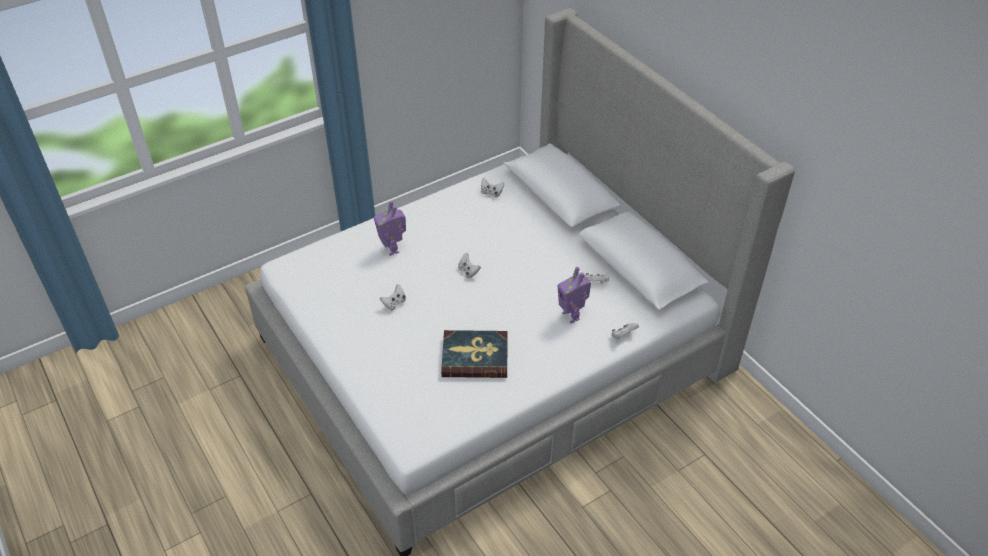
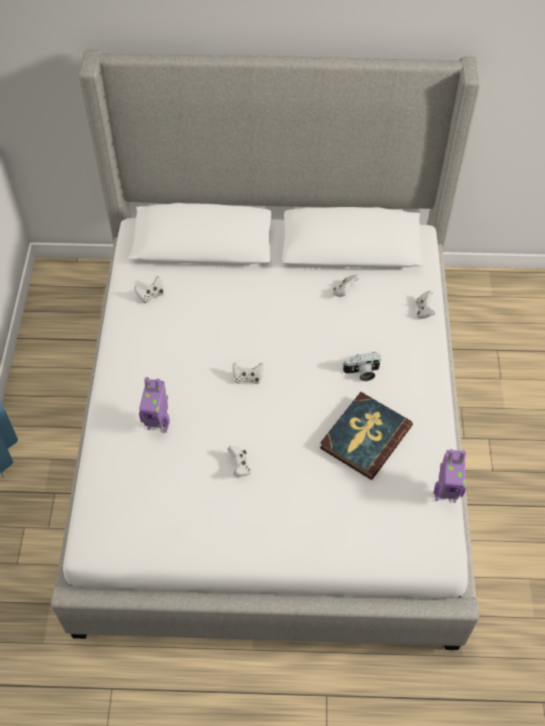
camera: 55 degrees left, 10 degrees up
toy robot [558,267,591,323] -> toy robot moved to [433,449,466,503]
none -> camera [343,352,382,381]

